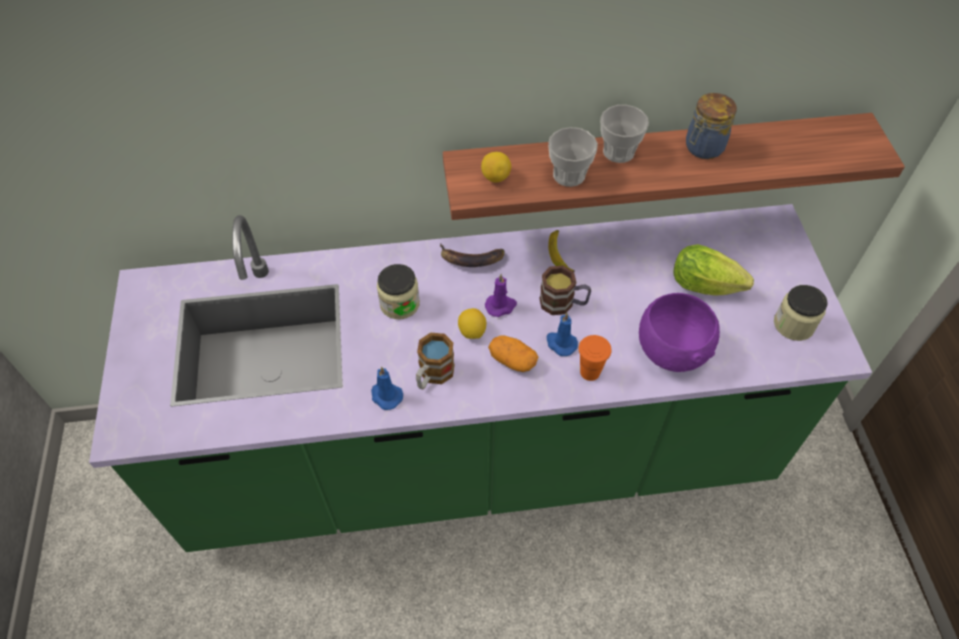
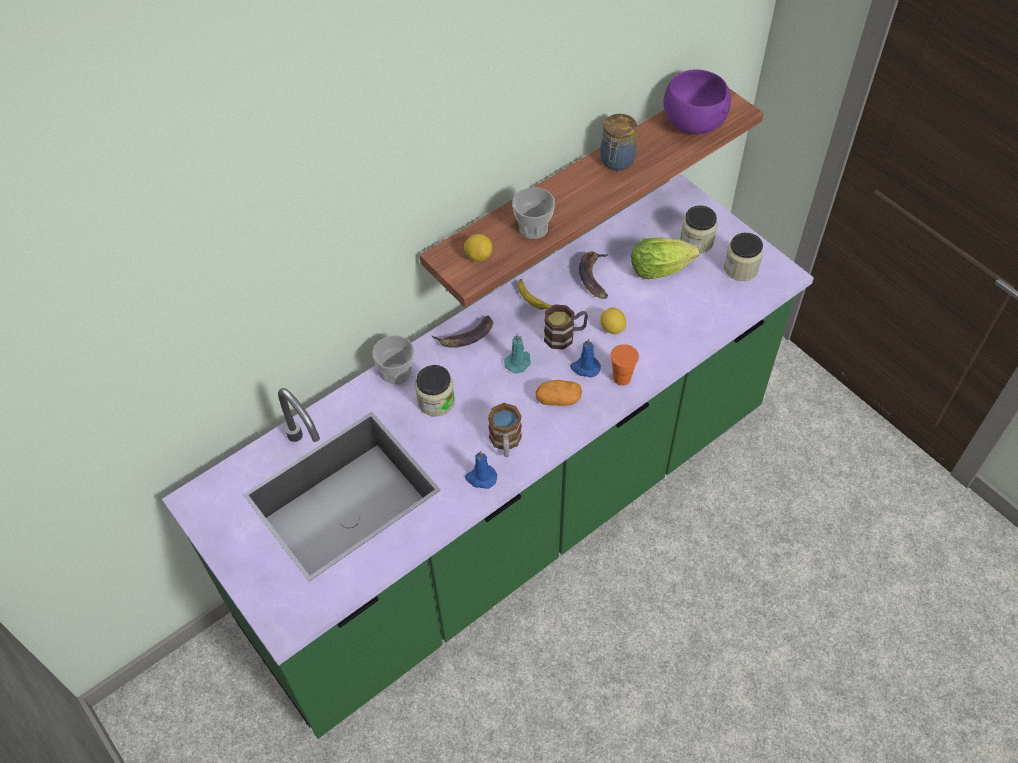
camera: 30 degrees left, 0 degrees up
lemon [458,308,486,339] -> lemon moved to [600,307,626,334]
purple candle [485,274,517,317] -> turquoise candle [504,333,531,374]
cup [601,105,649,163] -> cup moved to [372,335,414,385]
purple bowl [639,293,720,372] -> purple bowl moved to [663,69,731,134]
none -> banana [579,251,608,299]
none -> jar [680,205,718,253]

